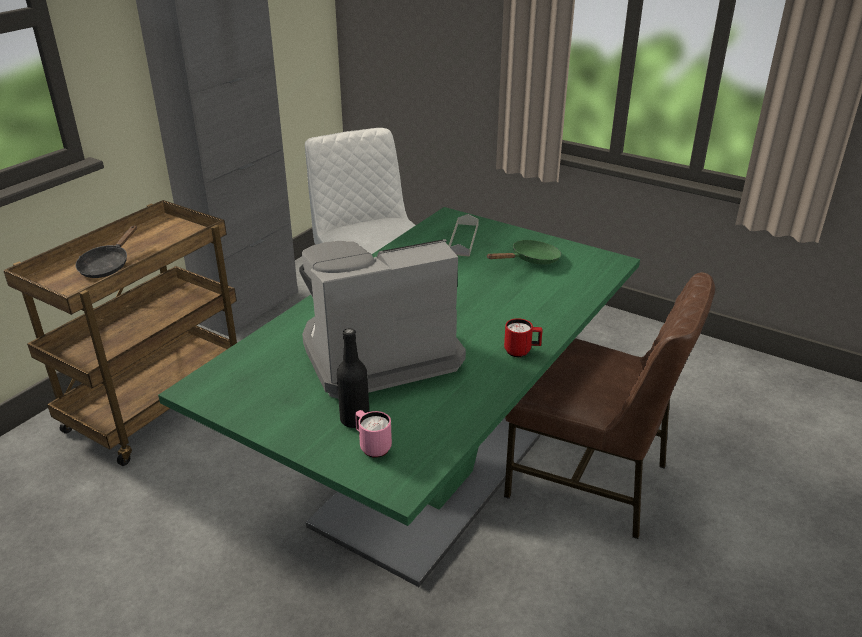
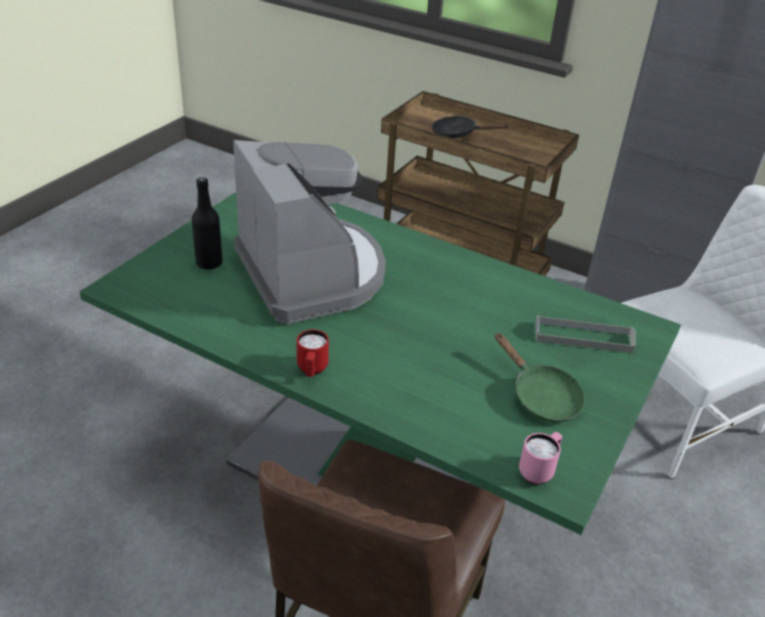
camera: 85 degrees right, 5 degrees up
pink mug [355,410,392,458] -> pink mug moved to [519,432,562,485]

